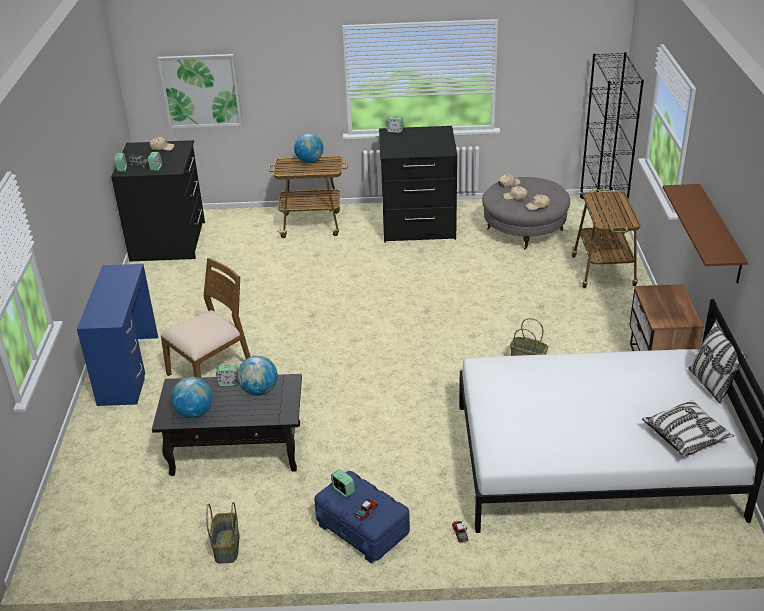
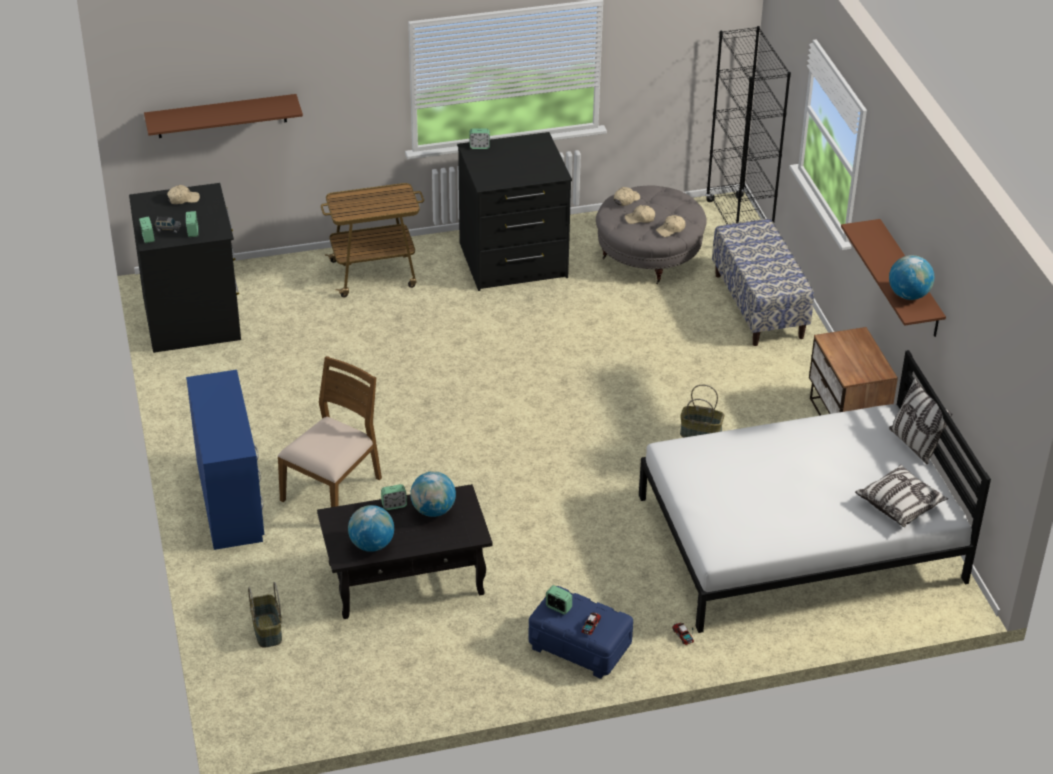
camera: 15 degrees left, 5 degrees up
picture [157,54,243,129] -> brown shelf [144,94,303,138]
basket [206,502,239,564] -> basket moved to [248,582,282,648]
globe [294,133,323,163] -> globe moved to [889,255,934,300]
cart [572,189,640,288] -> bench [712,219,814,346]

